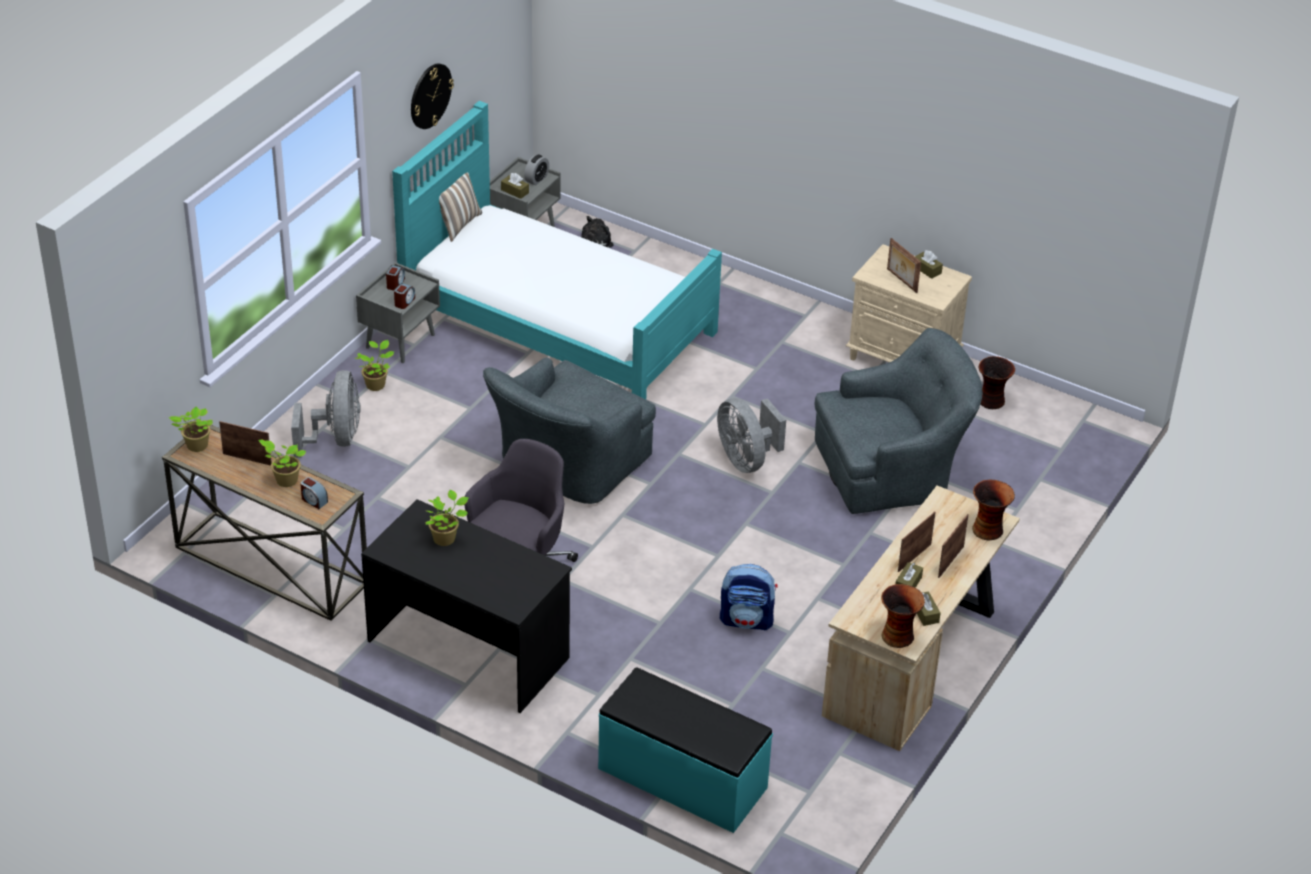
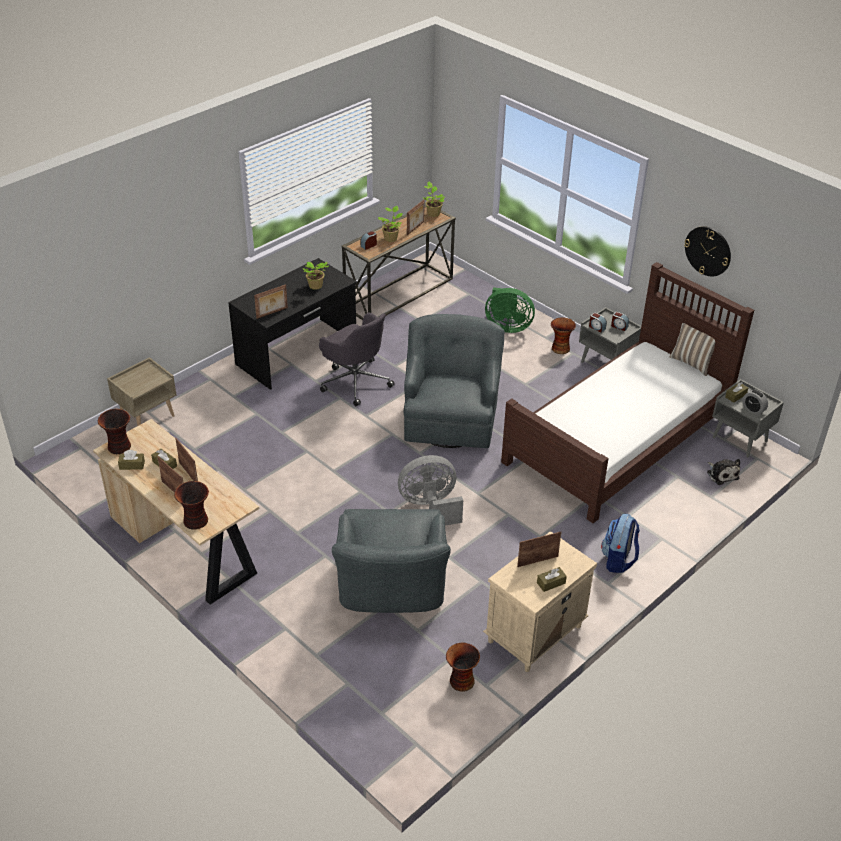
camera: 105 degrees right, 0 degrees up
grey fan [291,370,360,458] -> green fan [485,287,535,333]
potted plant [355,340,395,391] -> vase [551,317,576,354]
turquoise bed [392,101,722,400] -> brown bed [501,262,754,523]
grey armchair [483,358,656,504] -> grey armchair turned 45 degrees clockwise [404,314,505,448]
turquoise bench [598,667,773,833] -> beige nightstand [107,357,176,426]
backpack [720,564,778,631] -> backpack moved to [601,514,640,573]
none -> picture frame [254,284,288,319]

